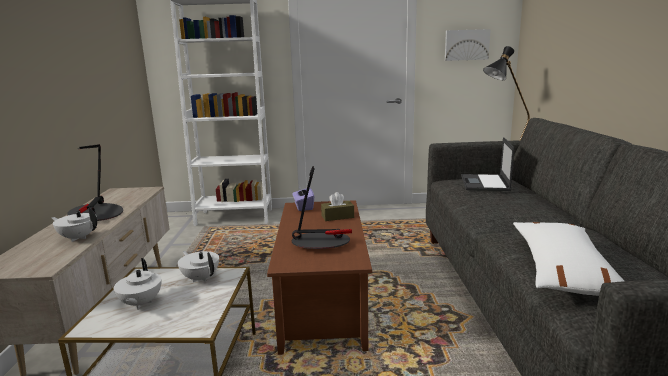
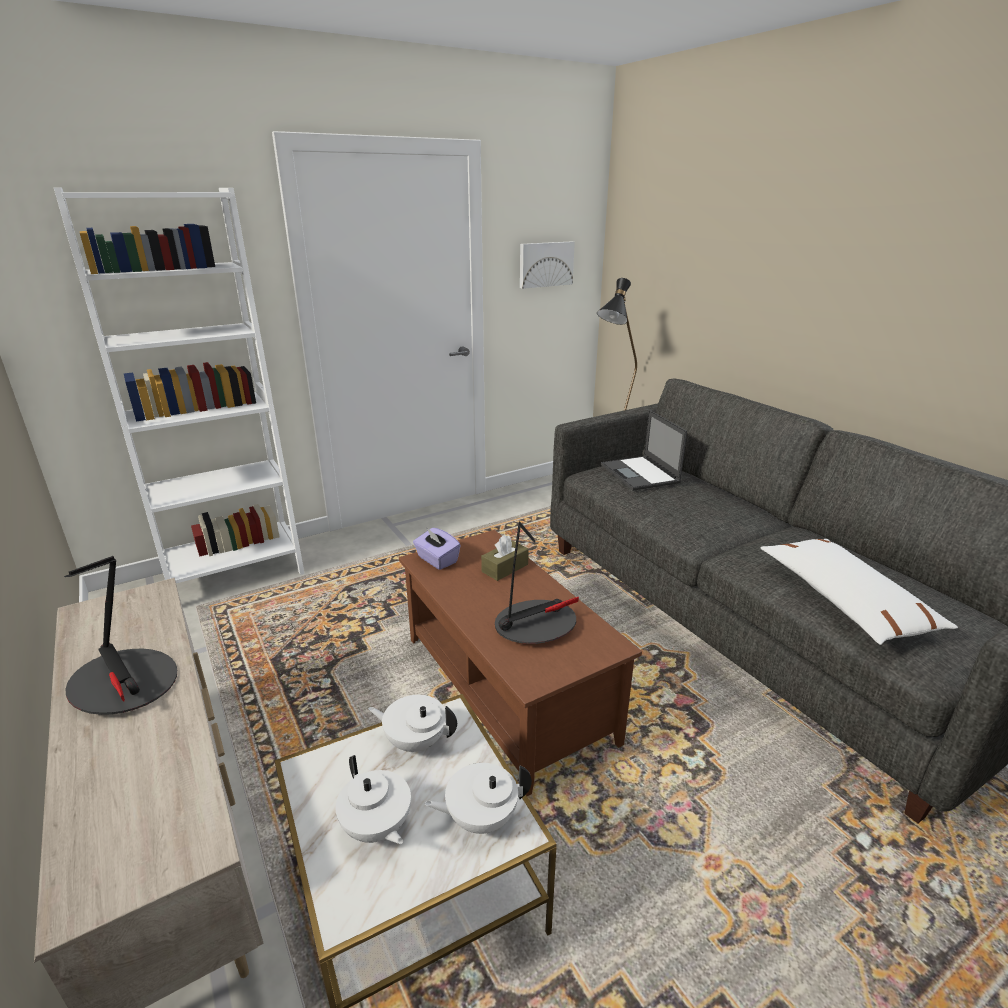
camera: 30 degrees left, 10 degrees up
white teapot [51,208,97,242] -> white teapot moved to [424,763,532,834]

